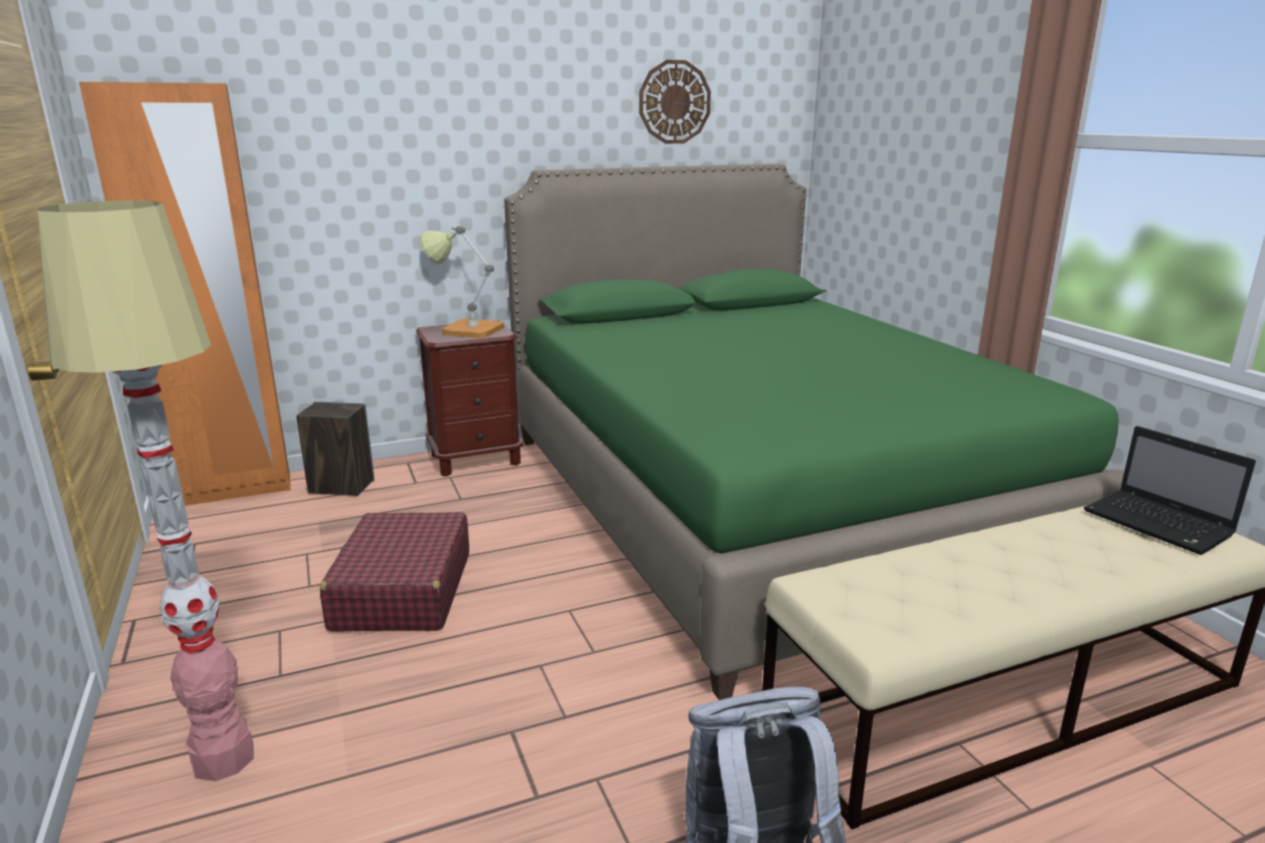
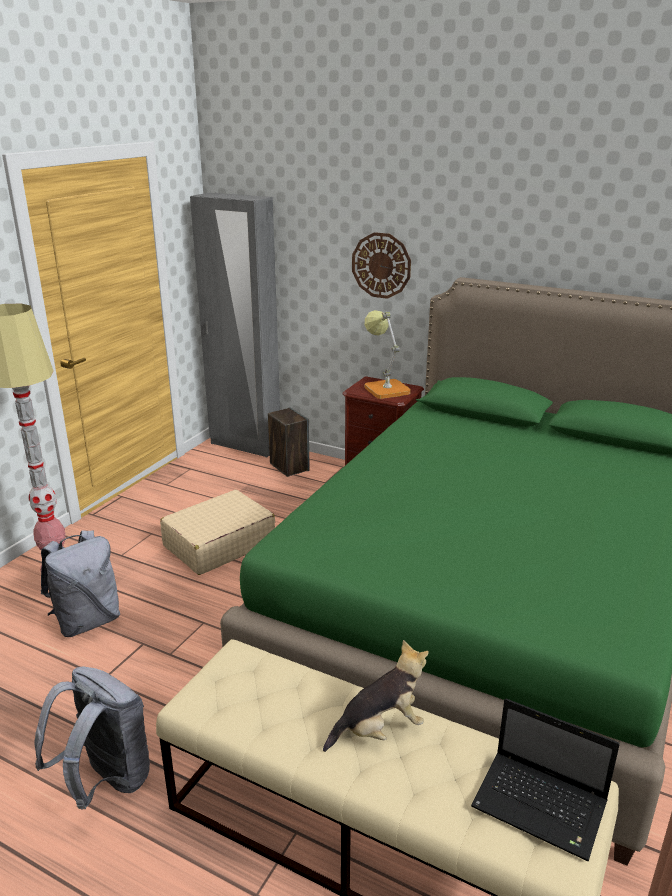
camera: 50 degrees right, 5 degrees up
orange wardrobe [79,82,290,506] -> grey wardrobe [190,192,280,457]
red suitcase [320,512,469,632] -> beige suitcase [160,490,275,575]
wall clock [639,60,711,144] -> wall clock moved to [352,232,411,299]
laptop [1084,426,1256,555] -> laptop turned 75 degrees counterclockwise [471,699,620,861]
none -> grey backpack [41,530,120,637]
none -> plush toy [323,640,429,752]

